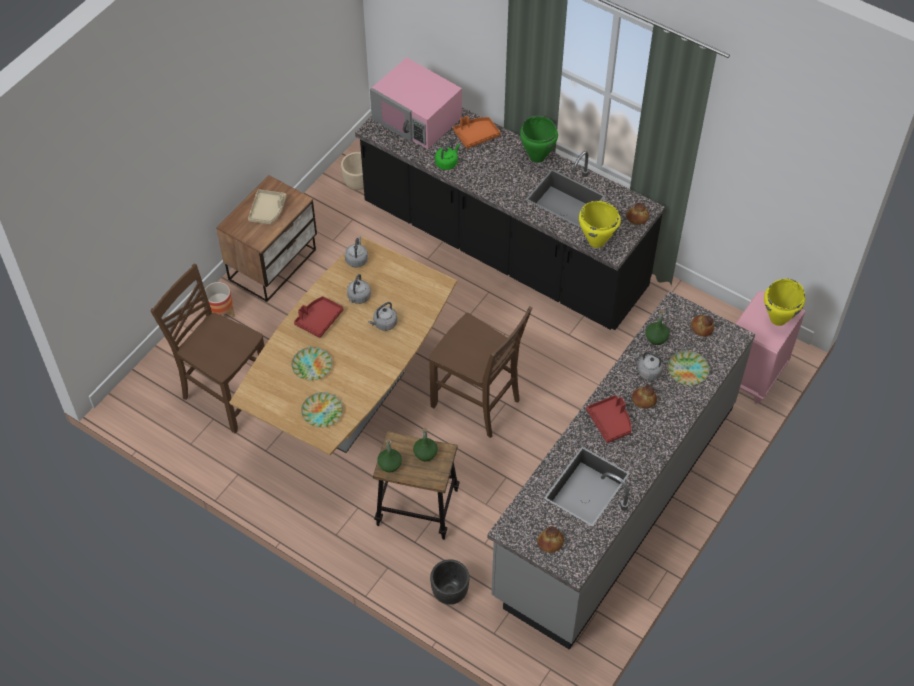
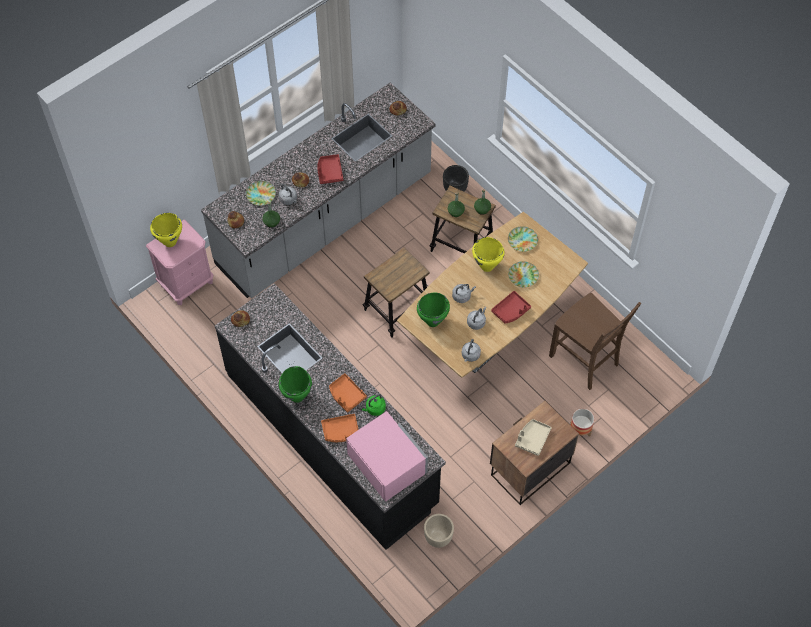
camera: 165 degrees left, 5 degrees up
brown chair [429,306,532,438] -> stool [363,247,430,338]
yellow cooking pot [579,201,621,248] -> yellow cooking pot moved to [472,237,505,272]
none -> orange tray [329,373,367,413]
none -> green cooking pot [417,292,450,327]

